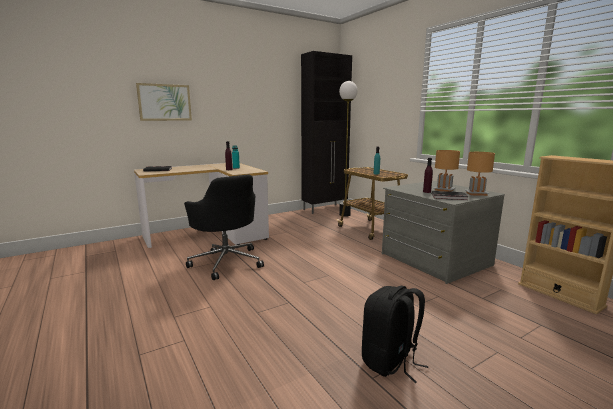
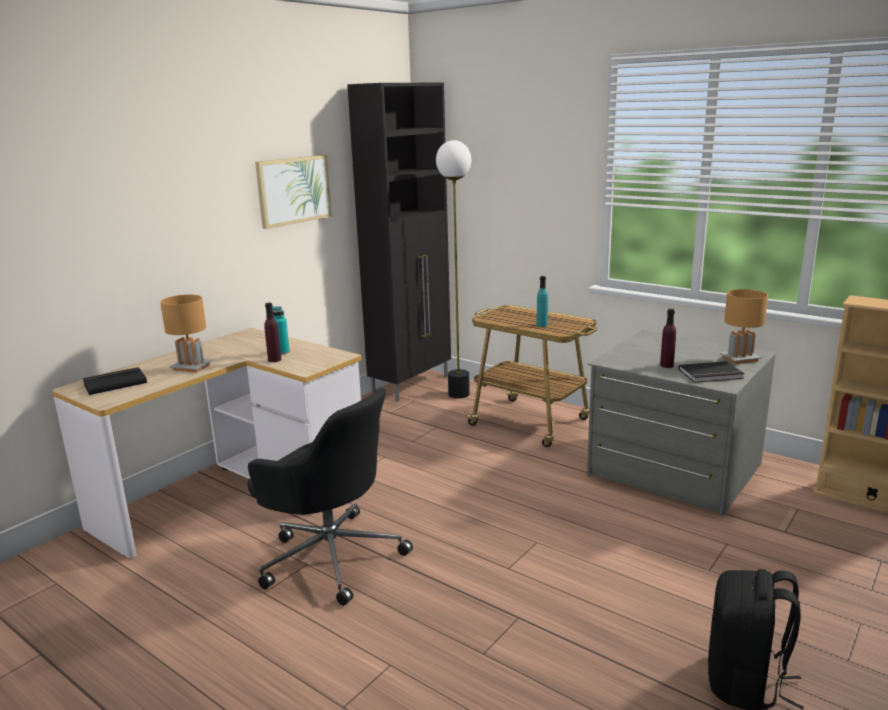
camera: 20 degrees left, 5 degrees up
picture [136,83,192,121] -> picture moved to [255,155,332,229]
brown table lamp [434,150,460,192] -> brown table lamp moved to [160,295,213,373]

